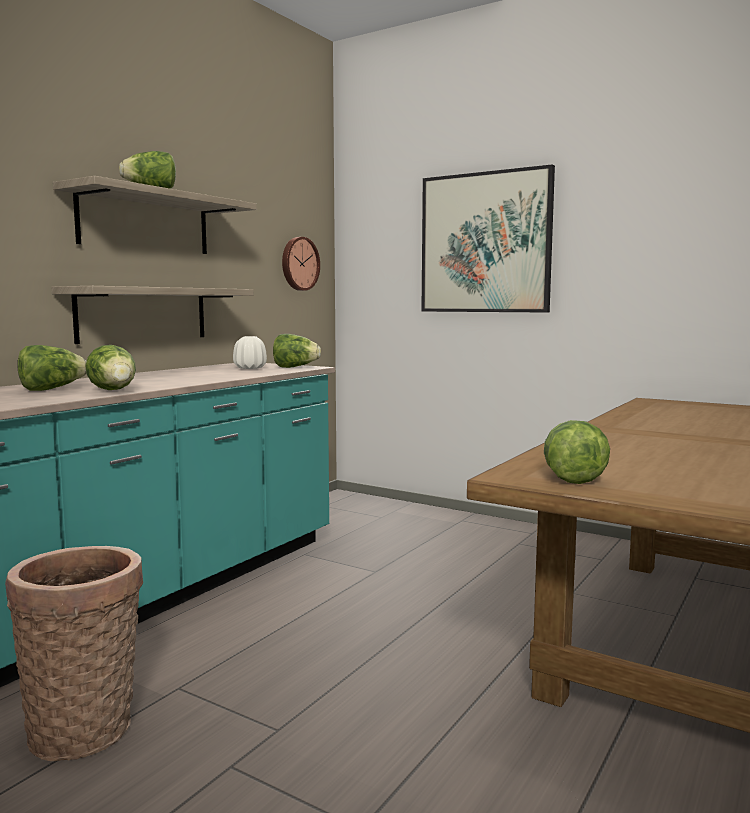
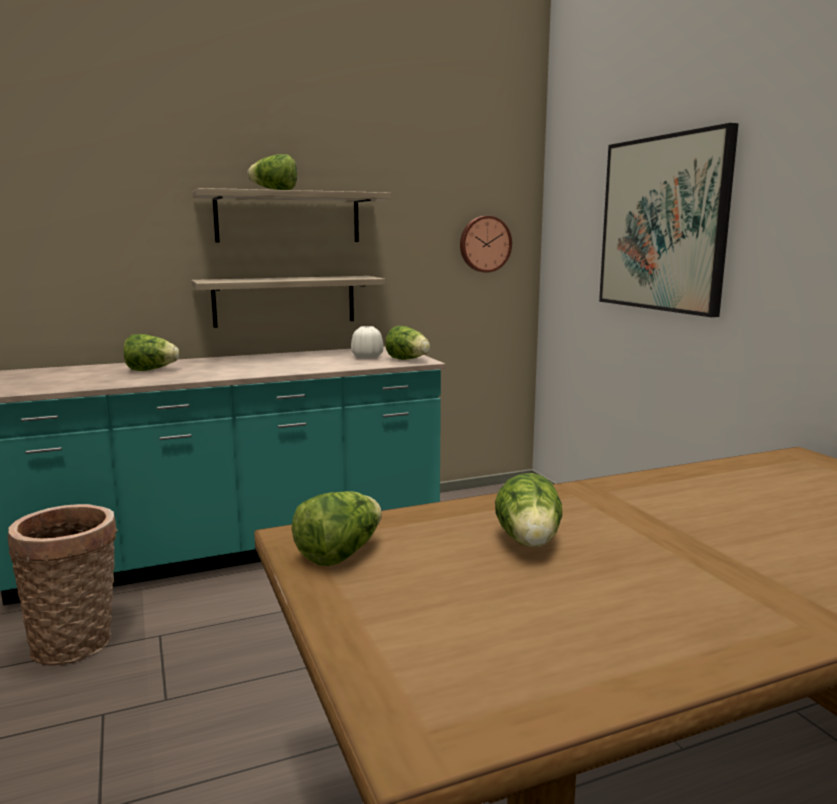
camera: 35 degrees right, 5 degrees up
lettuce [85,345,136,390] -> lettuce moved to [495,473,562,548]

